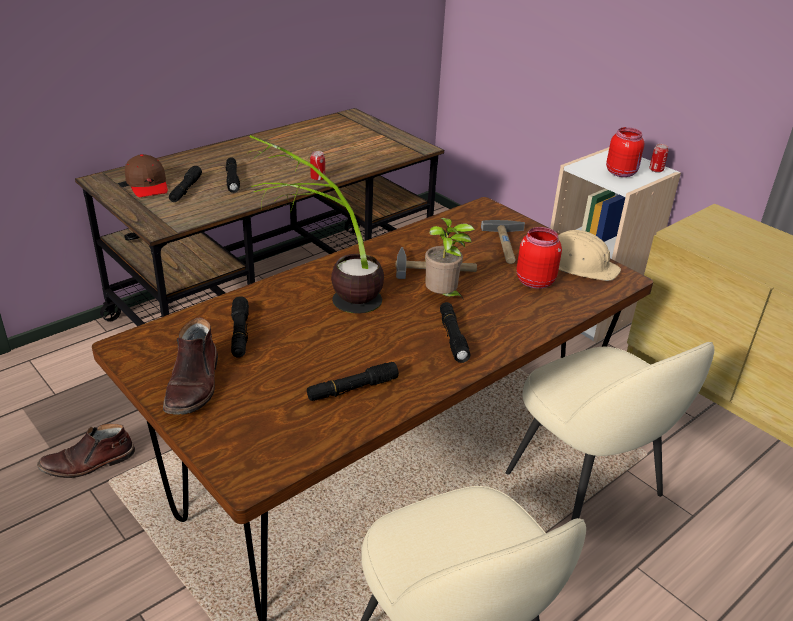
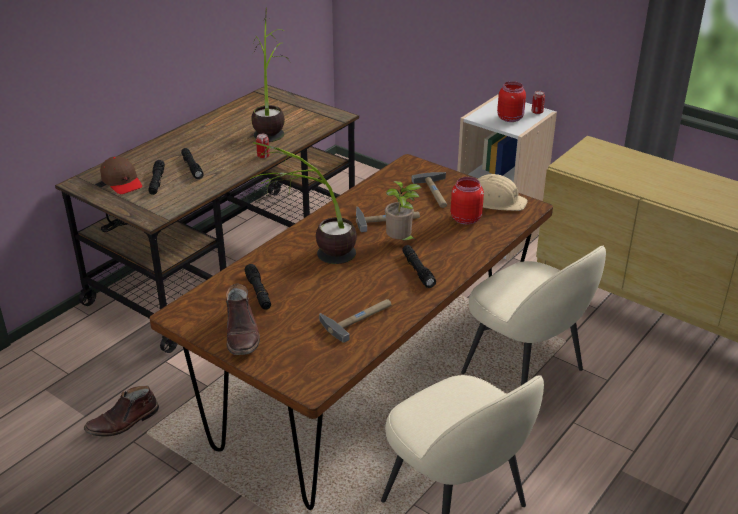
camera: 10 degrees left, 0 degrees up
black flashlight [307,362,399,401] -> hammer [319,299,392,343]
none -> potted plant [251,7,291,142]

